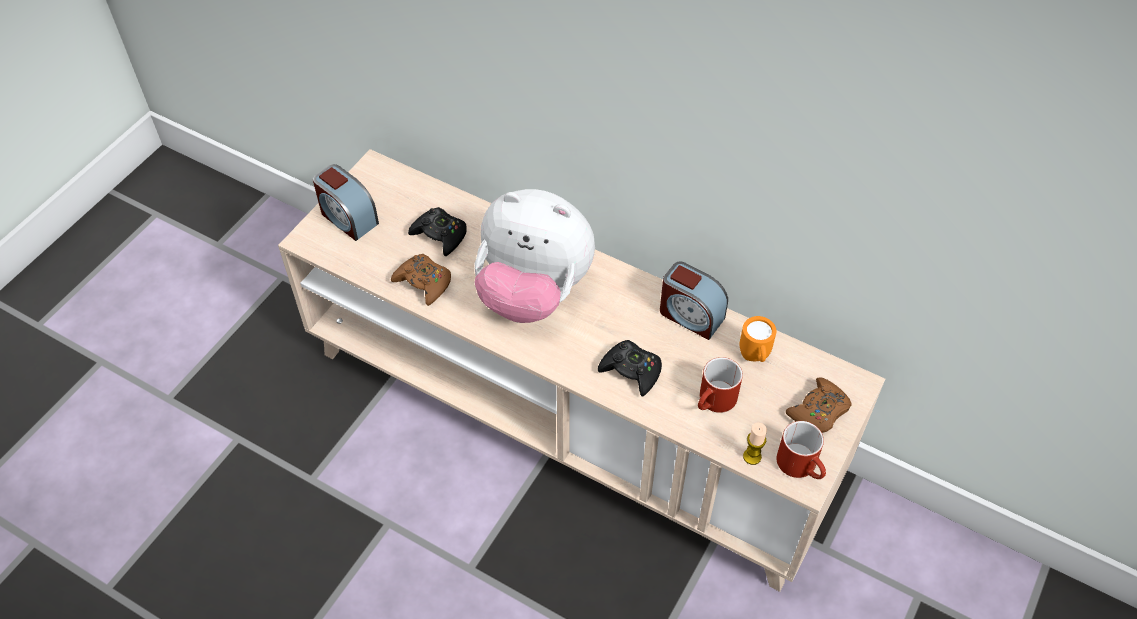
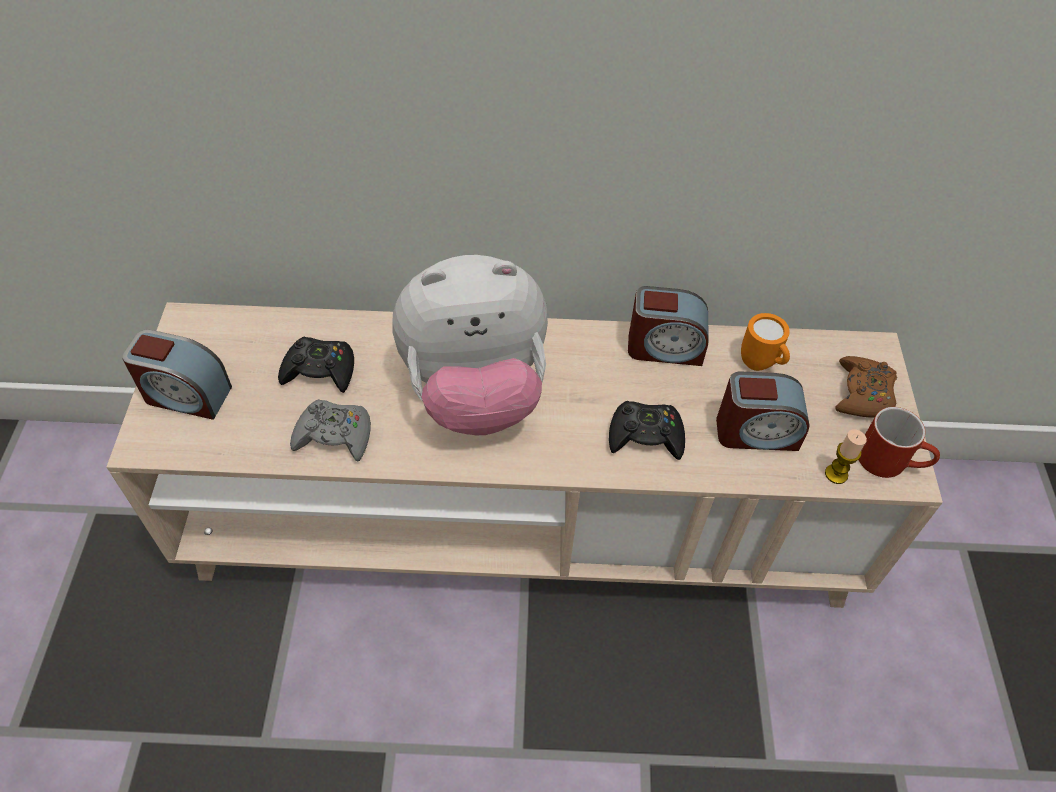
camera: 30 degrees left, 0 degrees up
brown game controller [391,254,451,306] -> grey game controller [290,399,371,462]
red mug [698,357,743,413] -> alarm clock [716,371,810,451]

